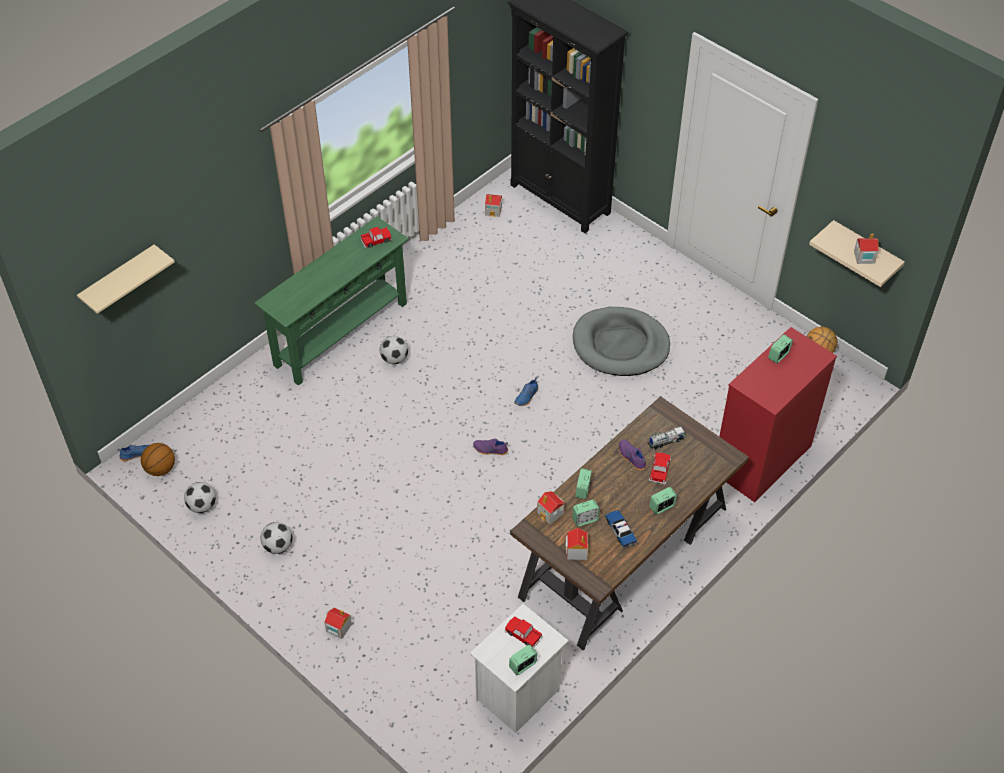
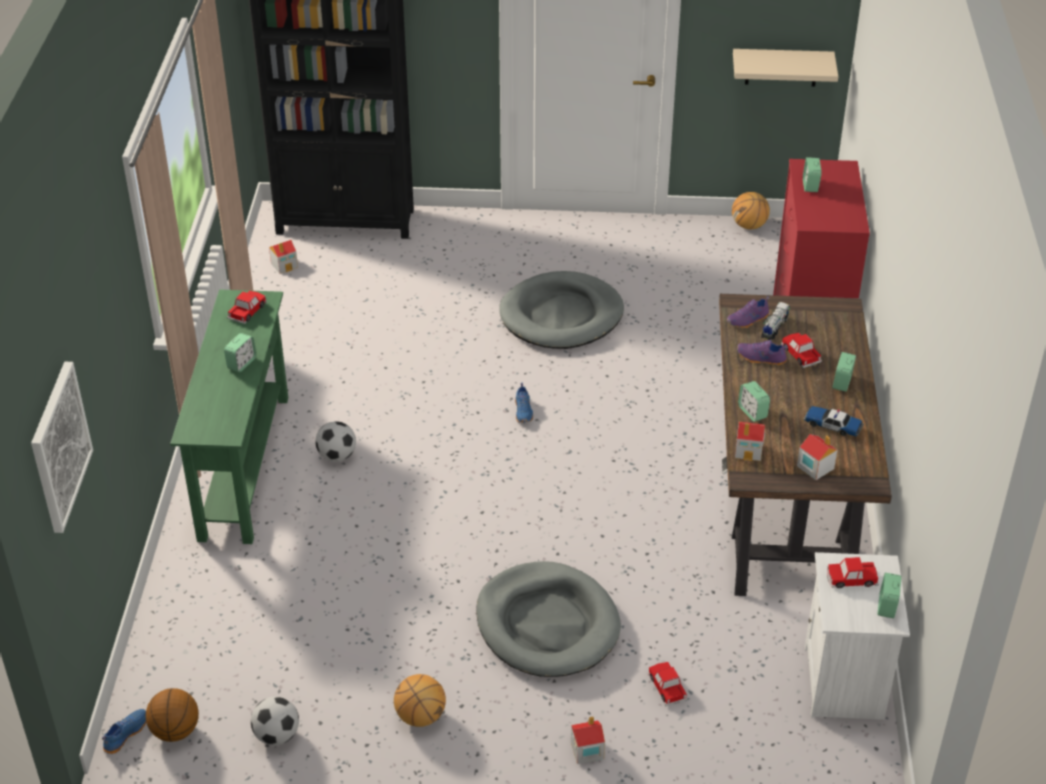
camera: 40 degrees left, 10 degrees down
beige shelf [77,244,175,314] -> picture [31,362,93,533]
football [260,522,293,554] -> basketball [394,674,446,727]
purple shoe [473,439,508,455] -> purple shoe moved to [727,296,770,328]
alarm clock [572,500,600,527] -> alarm clock moved to [224,333,256,372]
toy house [854,234,879,264] -> none
none -> grey dog bed [476,561,621,677]
none -> toy car [647,662,688,706]

